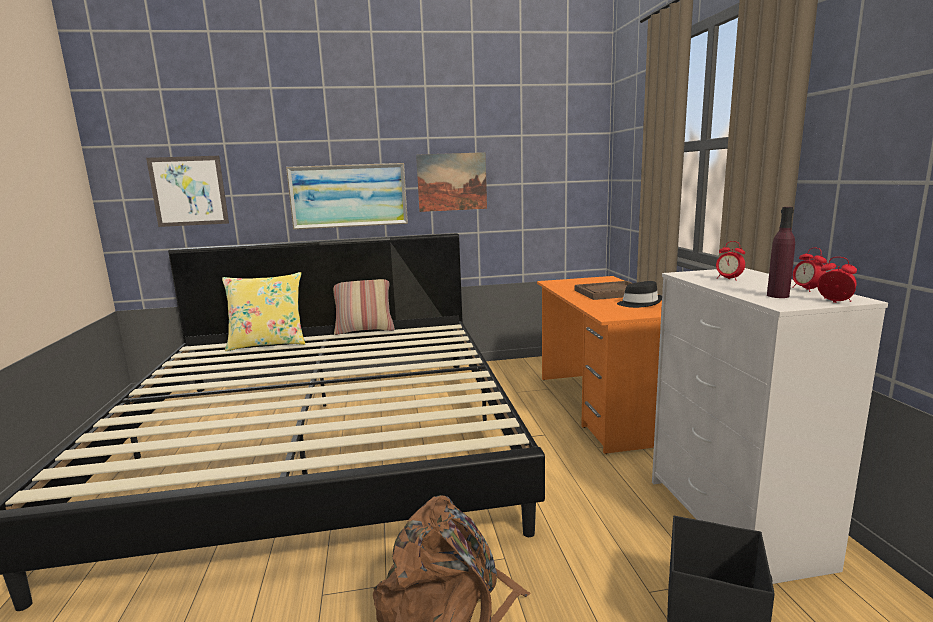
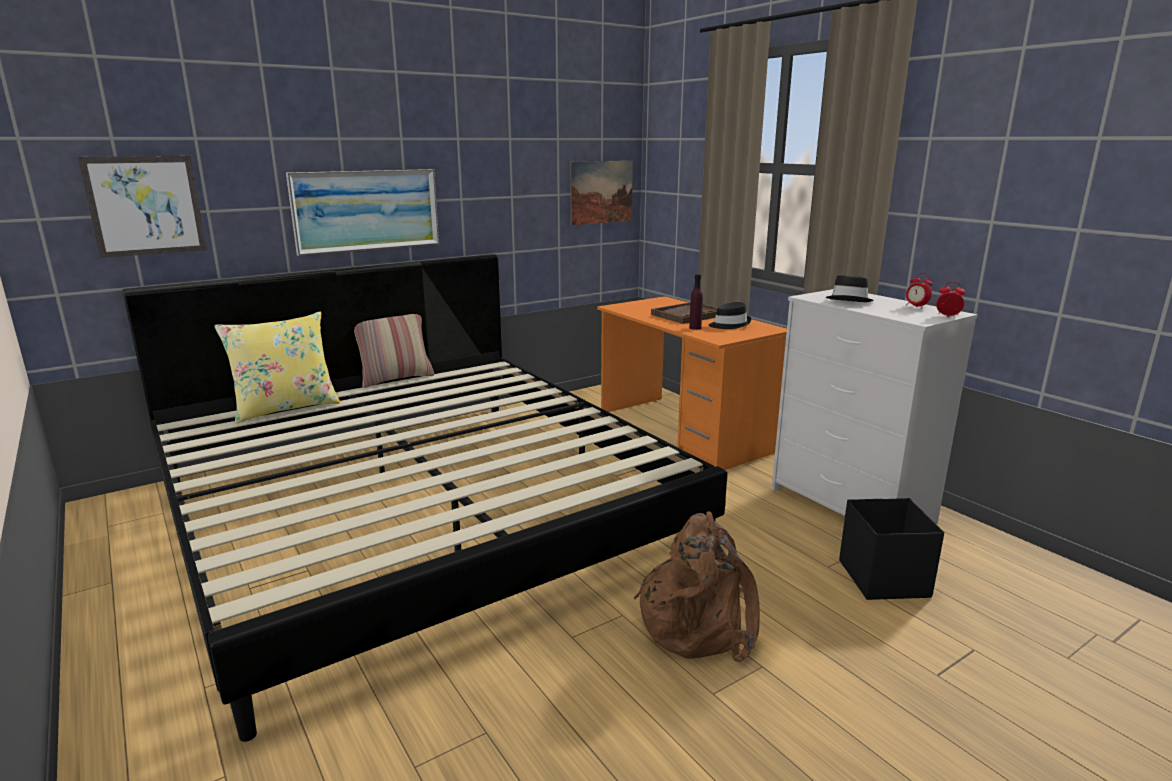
camera: 25 degrees left, 5 degrees up
picture [416,152,487,212] -> picture moved to [570,161,633,225]
alarm clock [716,241,745,281] -> black hat [826,275,873,302]
purple bottle [767,207,795,298] -> purple bottle moved to [689,274,703,330]

